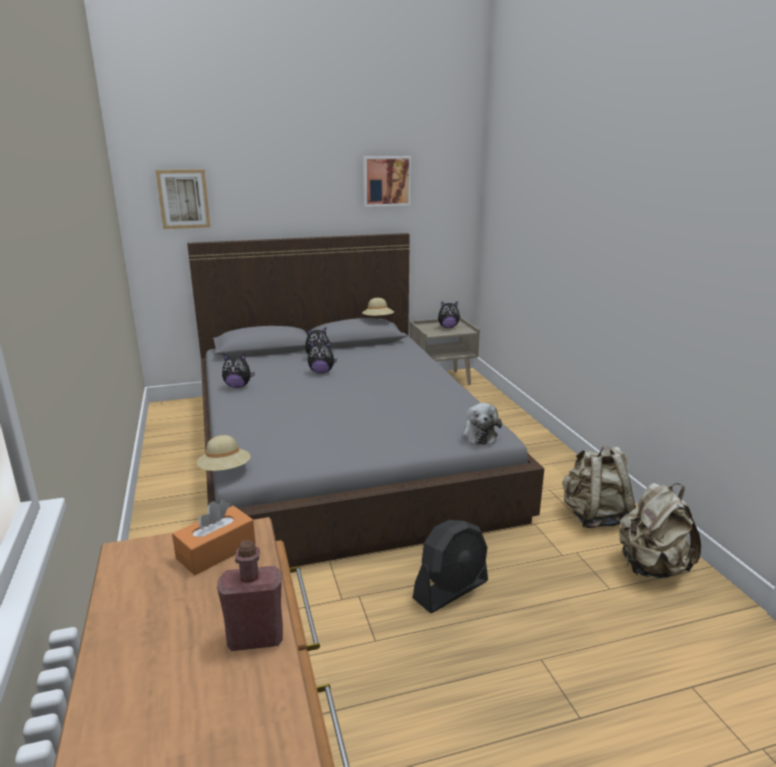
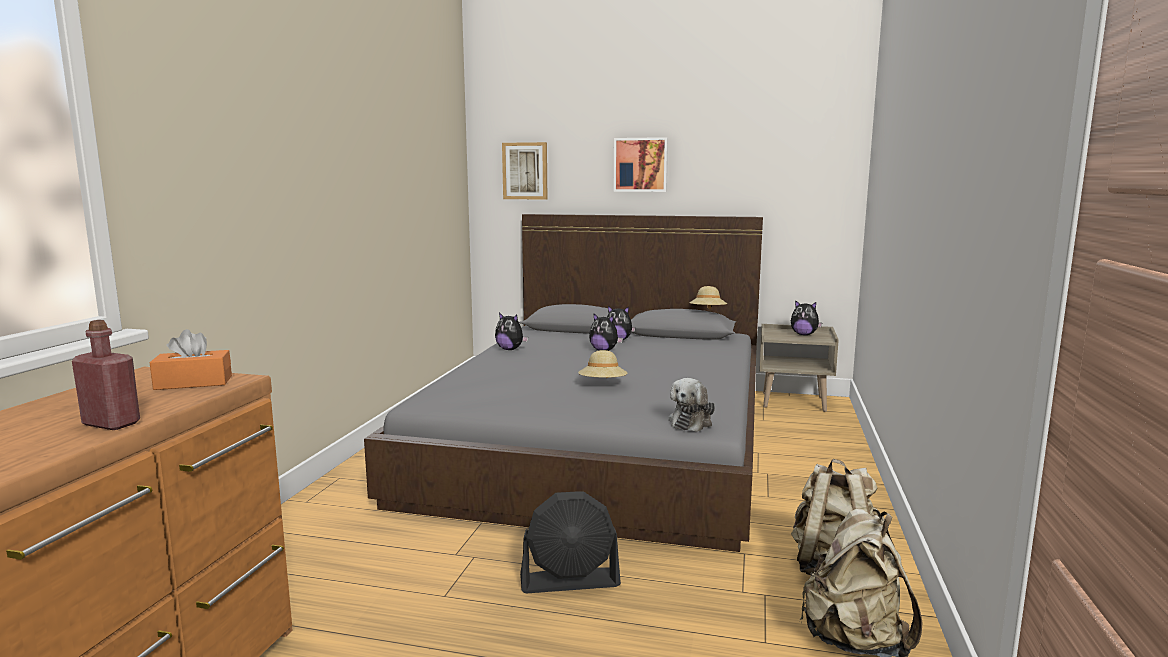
camera: 30 degrees right, 10 degrees down
beige hat [197,435,250,471] -> beige hat moved to [578,350,627,378]
picture [363,156,411,207] -> picture moved to [614,137,668,192]

